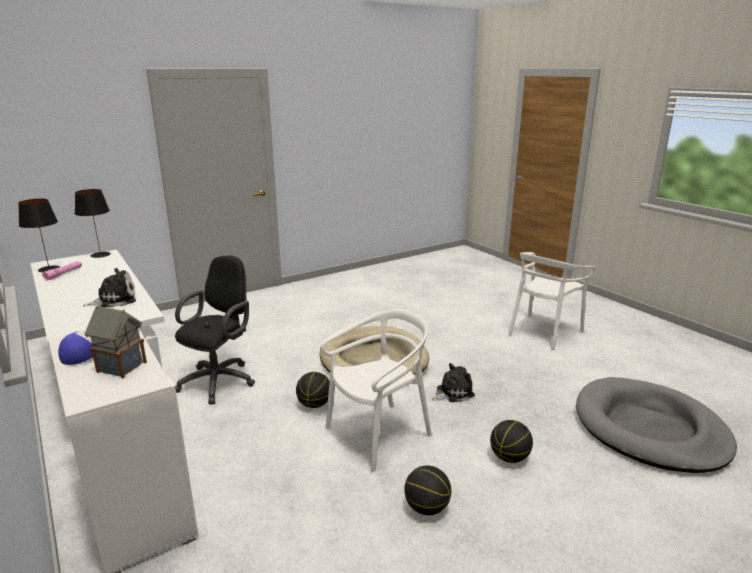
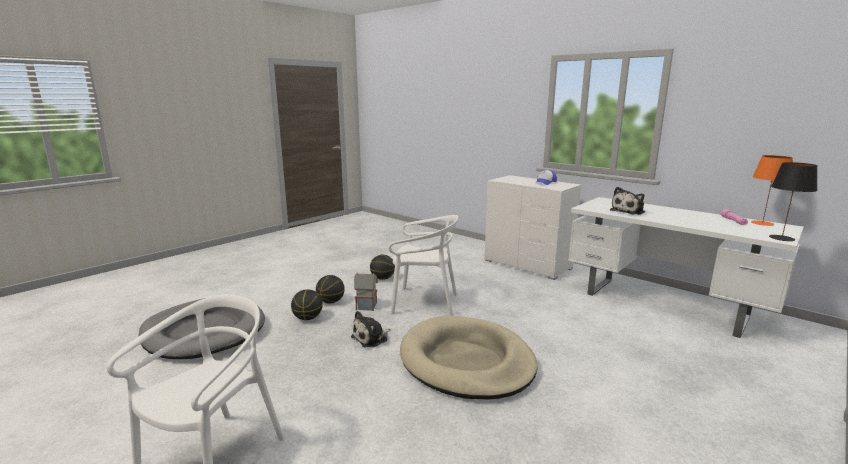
camera: 165 degrees right, 5 degrees down
black table lamp [18,199,60,272] -> orange table lamp [751,155,793,226]
toy house [85,305,147,378] -> toy house moved to [354,273,378,311]
black office chair [175,255,255,405] -> none
basketball [296,372,330,408] -> basketball moved to [291,289,323,320]
white chair [321,309,432,472] -> white chair turned 120 degrees counterclockwise [388,215,458,315]

